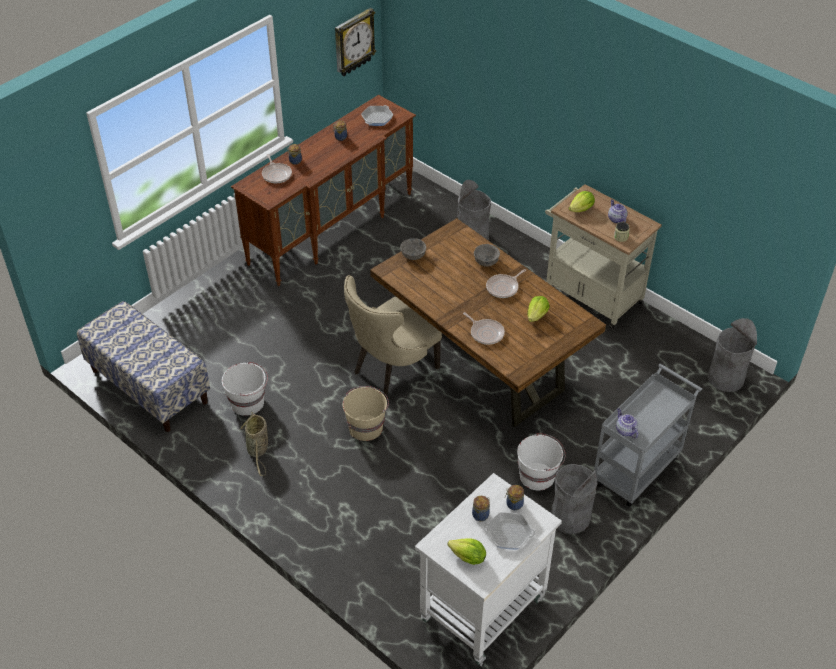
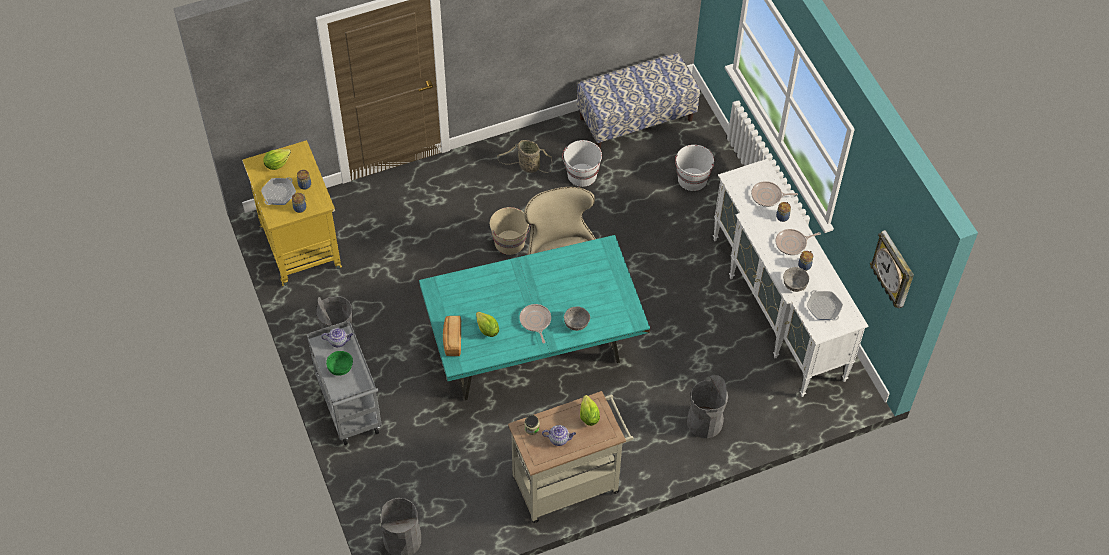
camera: 115 degrees right, 10 degrees up
brown cabinet [231,95,416,286] -> white cabinet [713,159,869,397]
brown dining table [370,218,606,427] -> turquoise dining table [419,235,650,400]
grey bowl [400,238,426,260] -> grey bowl moved to [783,267,809,292]
white cart [415,473,562,666] -> yellow cart [242,140,342,286]
frying pan [463,312,505,345] -> frying pan moved to [776,229,821,255]
white bucket [517,433,565,491] -> white bucket moved to [675,145,714,191]
none -> green bowl [326,351,353,376]
none -> bread [443,316,461,356]

